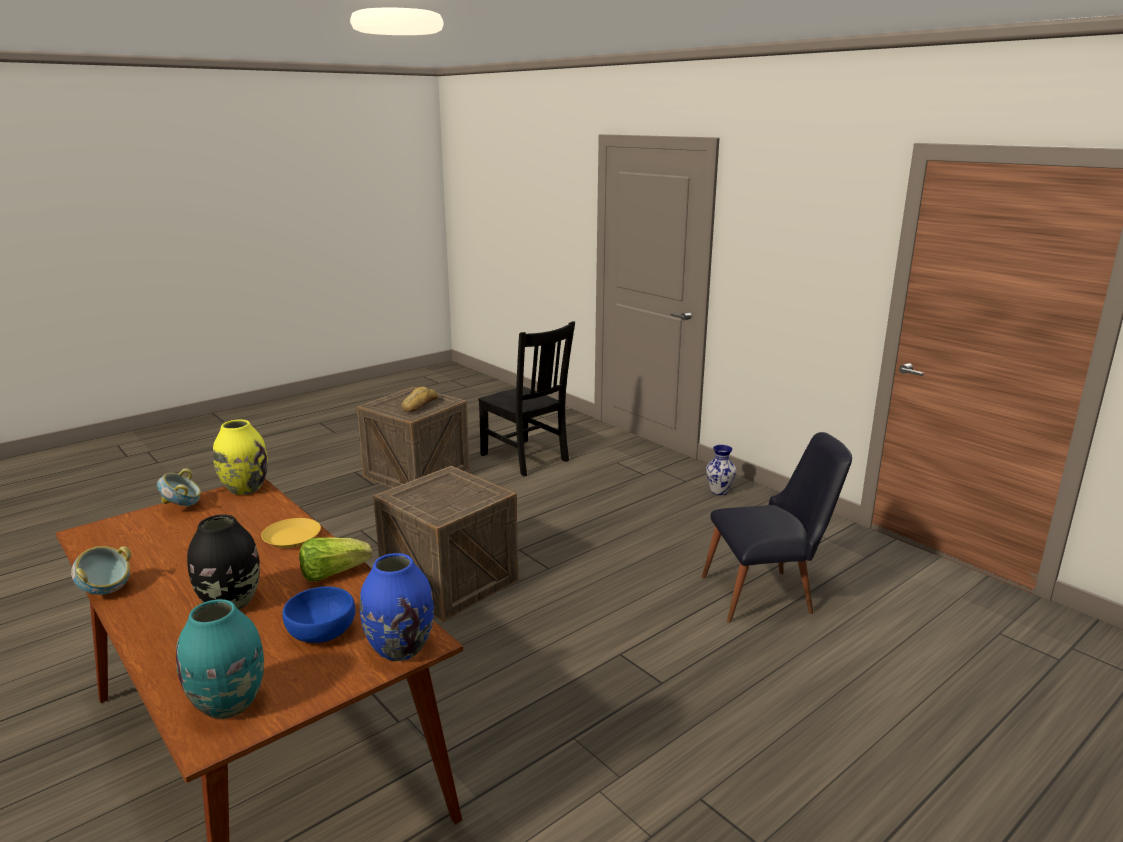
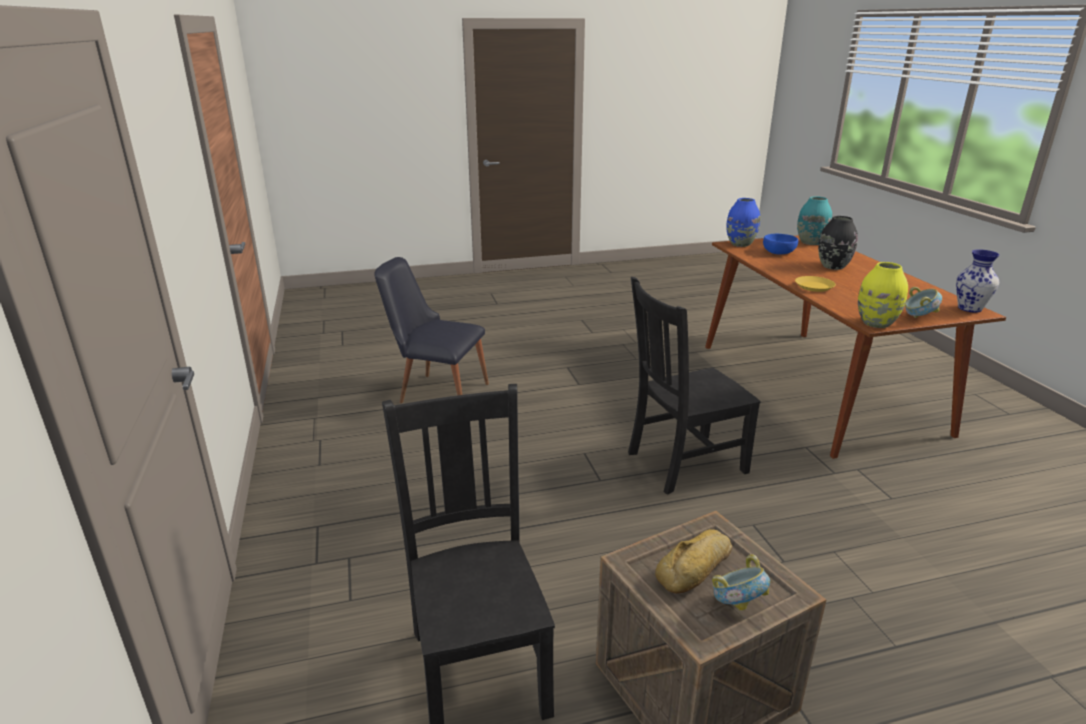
camera: 155 degrees left, 5 degrees up
bowl [71,546,131,595] -> bowl moved to [712,554,770,611]
lettuce [299,537,372,581] -> none
crate [373,466,518,622] -> black chair [628,277,761,494]
vase [706,445,736,495] -> vase moved to [956,249,999,313]

